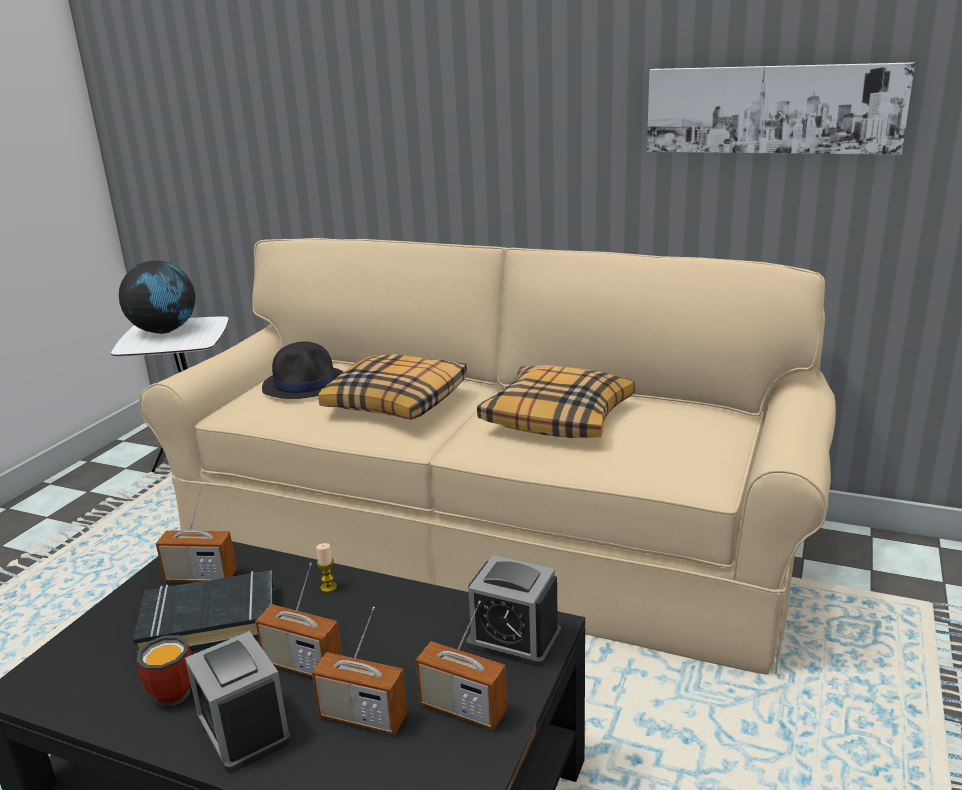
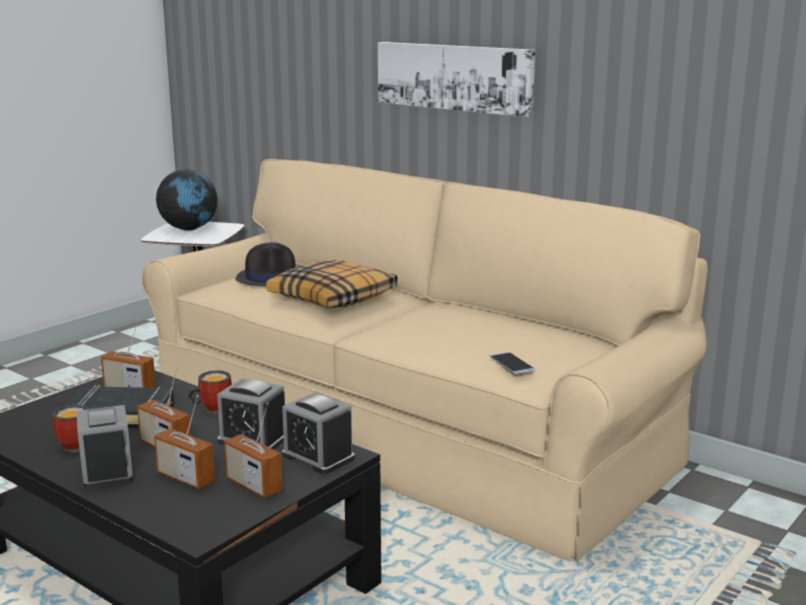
camera: 15 degrees right, 5 degrees down
candle [316,543,337,593] -> mug [188,370,232,414]
pillow [477,365,635,438] -> none
picture [647,62,915,155] -> picture moved to [378,42,535,117]
none -> alarm clock [217,378,285,450]
none -> phone [489,352,535,374]

